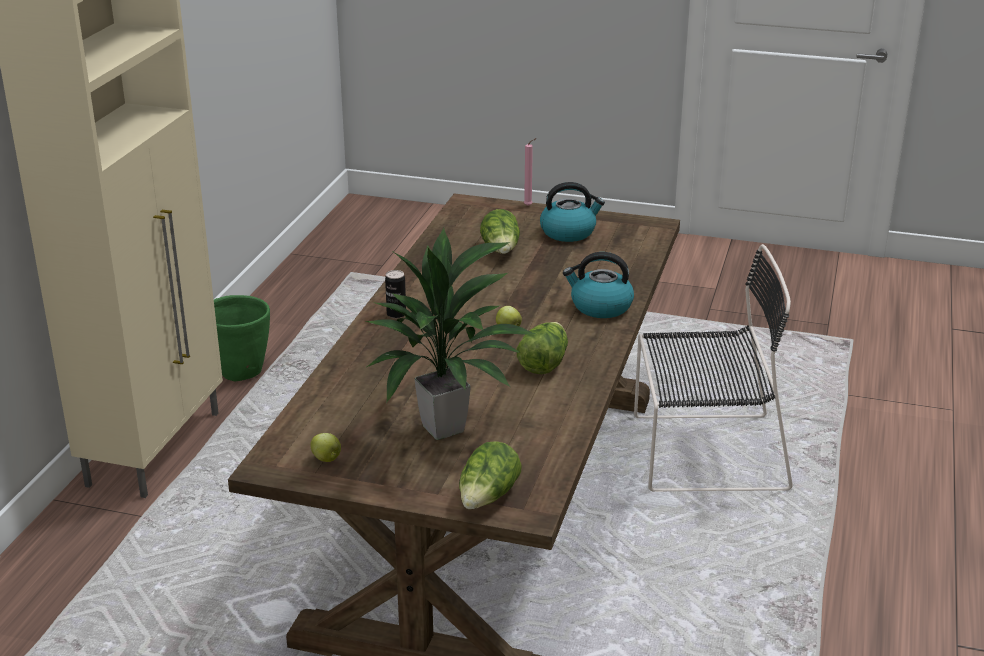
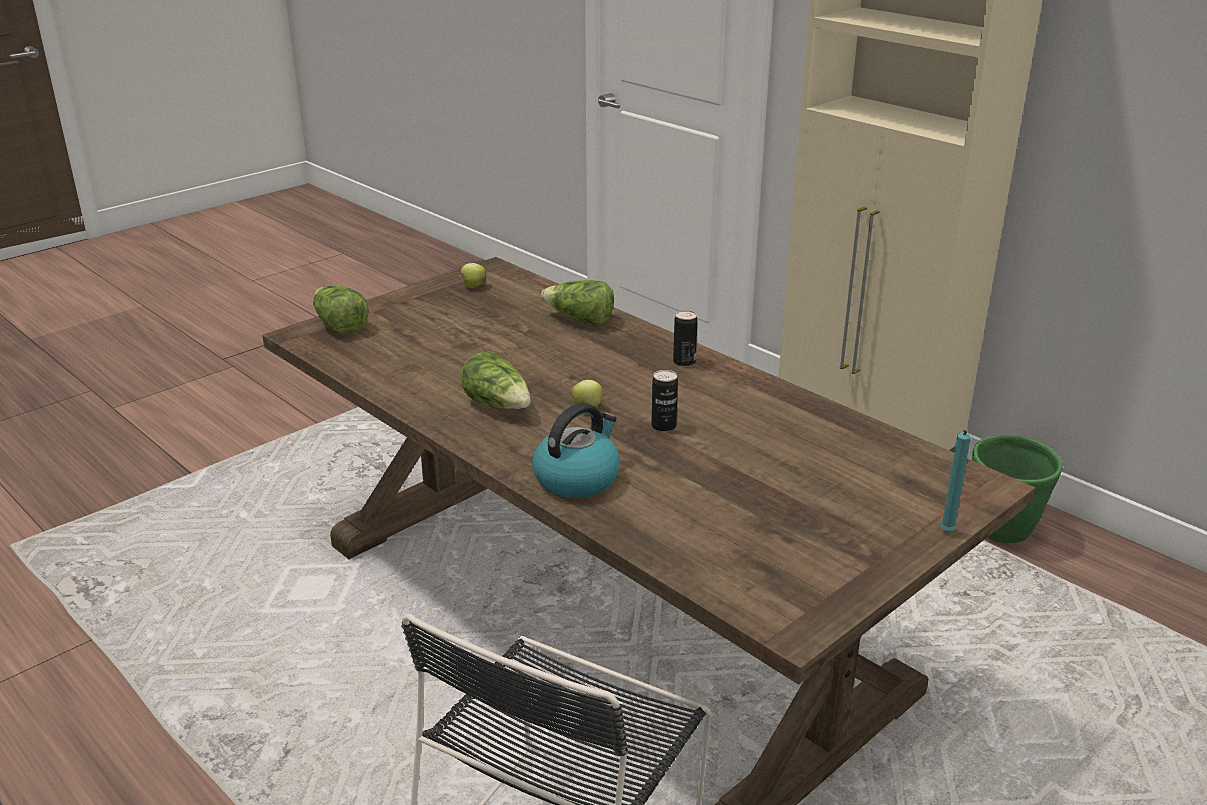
camera: 120 degrees right, 0 degrees up
potted plant [366,228,535,440] -> none
lettuce [480,209,520,254] -> lettuce moved to [541,280,614,326]
pink candle [524,138,537,206] -> turquoise candle [940,430,971,532]
kettle [540,182,605,242] -> none
none -> can [651,370,678,432]

